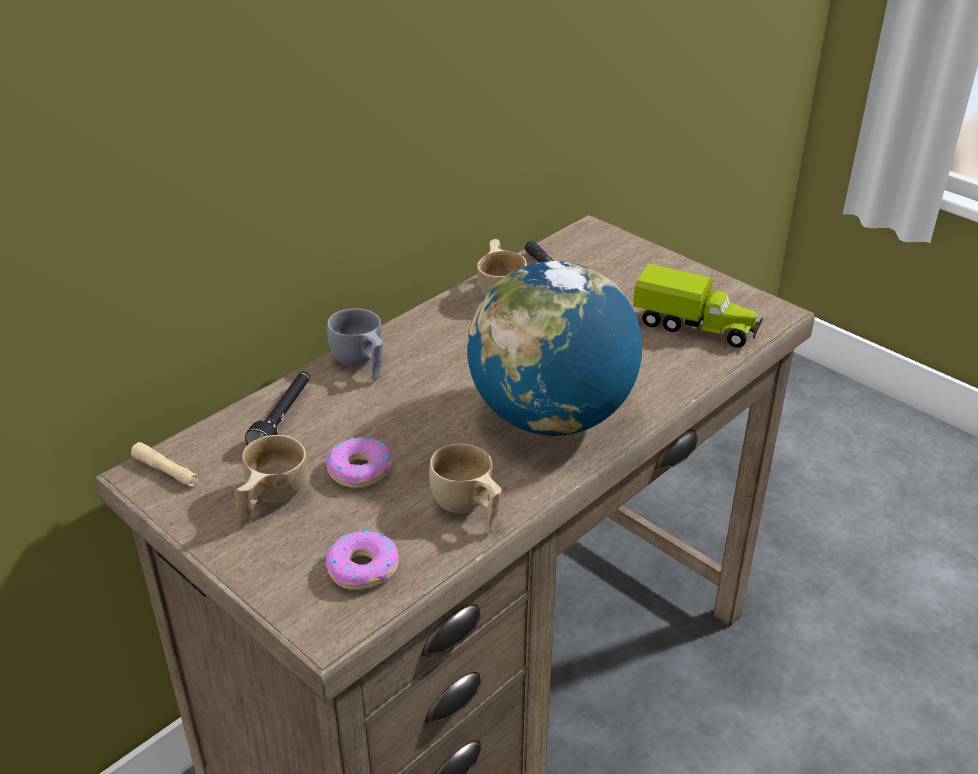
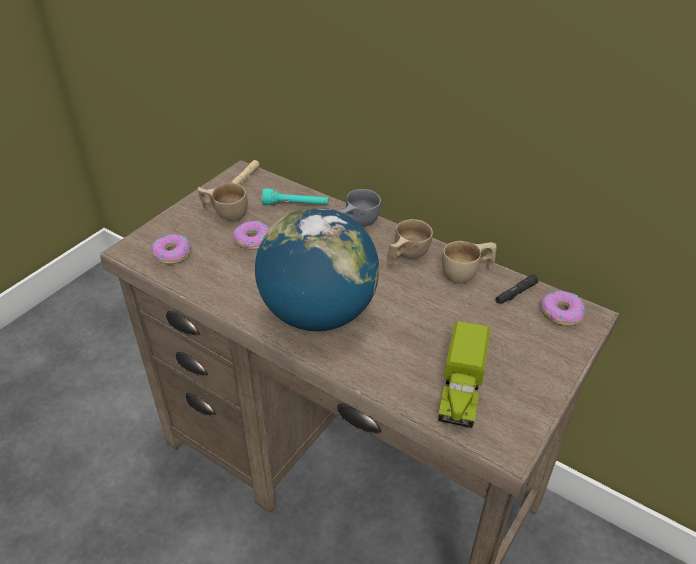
camera: 80 degrees right, 5 degrees up
black flashlight [245,371,310,445] -> turquoise flashlight [261,188,328,205]
beige cup [429,443,502,533] -> beige cup moved to [386,219,433,266]
none -> donut [541,291,585,326]

